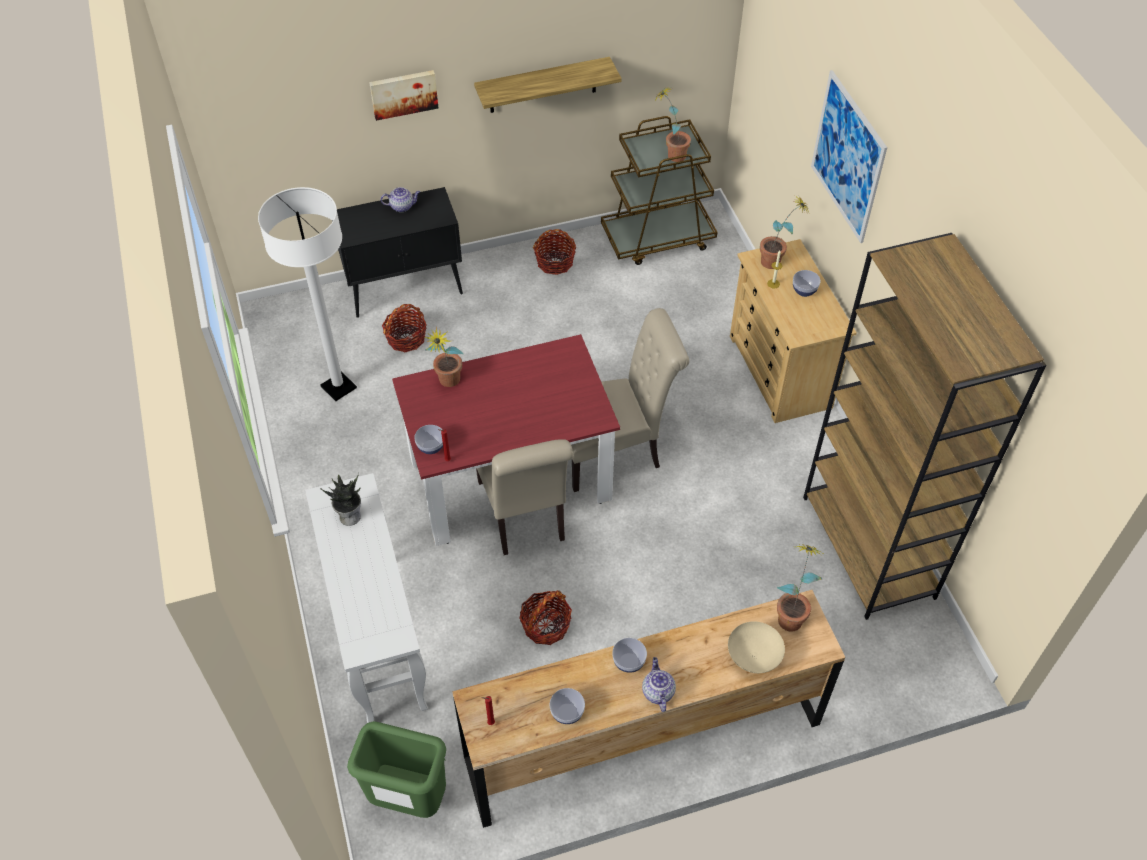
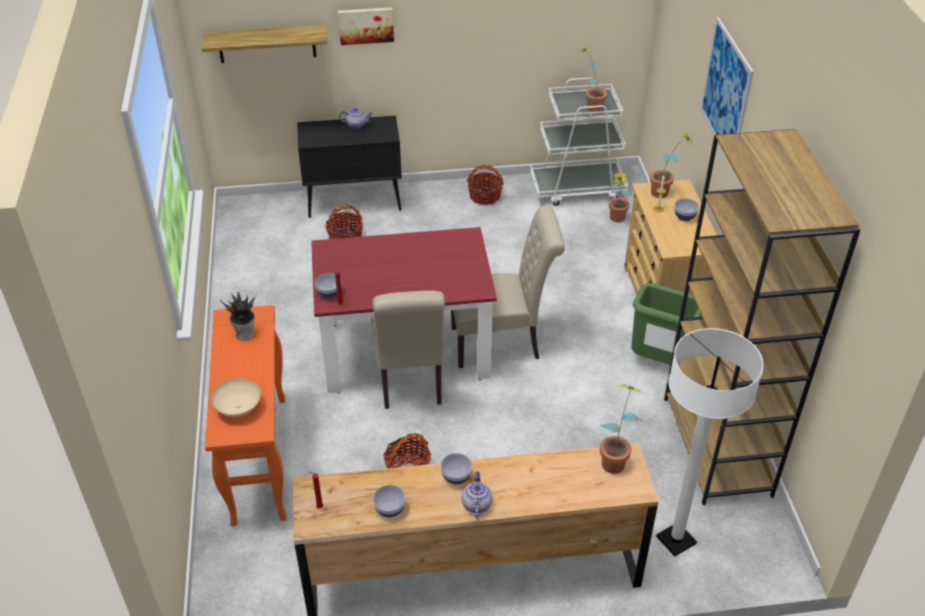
camera: 10 degrees right, 10 degrees down
white floor lamp [258,187,357,401] -> white floor lamp moved to [656,328,764,556]
white console table [305,473,428,723] -> orange console table [205,305,286,526]
green trash can [347,721,446,818] -> green trash can moved to [631,283,702,365]
potted plant [425,326,463,387] -> potted plant moved to [608,171,633,222]
shelf [474,57,622,113] -> shelf moved to [202,25,327,63]
brown cart [601,116,717,265] -> white cart [530,78,628,206]
beige bowl [728,621,785,673] -> beige bowl moved to [211,378,261,417]

